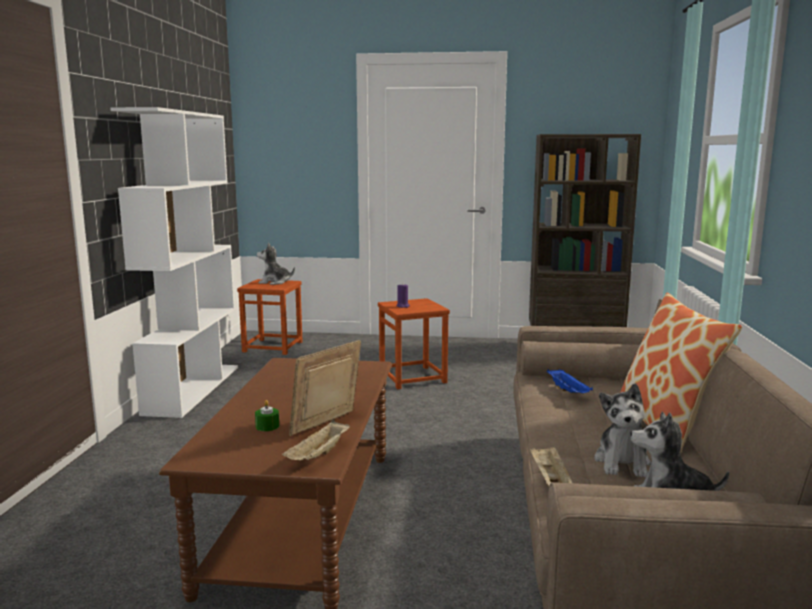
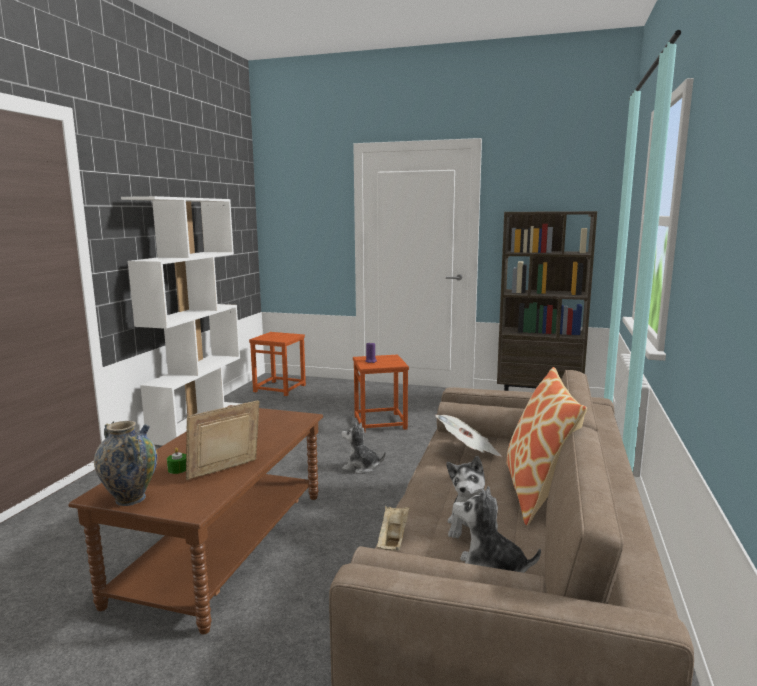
camera: 10 degrees right, 0 degrees up
plush toy [257,243,295,285] -> plush toy moved to [341,423,386,474]
beige tray [282,420,350,460] -> none
blue tray [547,369,593,393] -> newspaper [435,415,502,457]
none -> vase [94,421,158,506]

